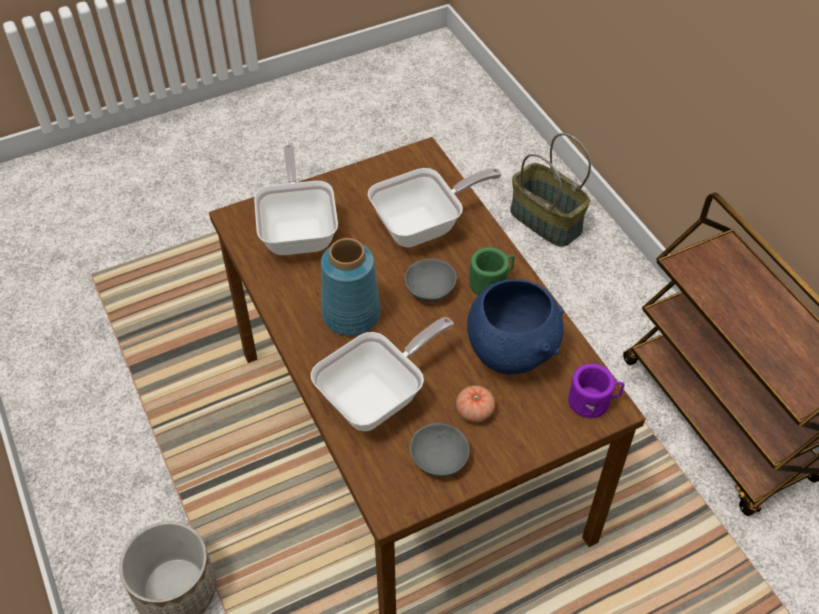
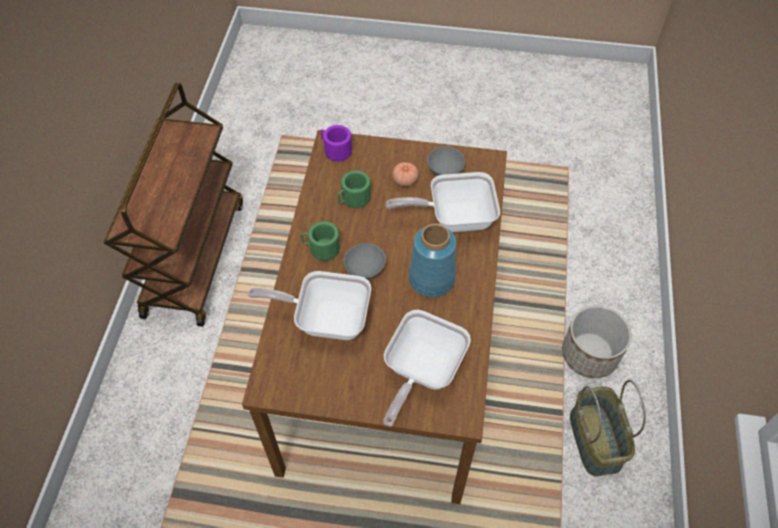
camera: 145 degrees left, 5 degrees up
blue bowl [467,279,564,374] -> green mug [338,170,371,208]
basket [510,133,591,247] -> basket moved to [570,380,646,476]

